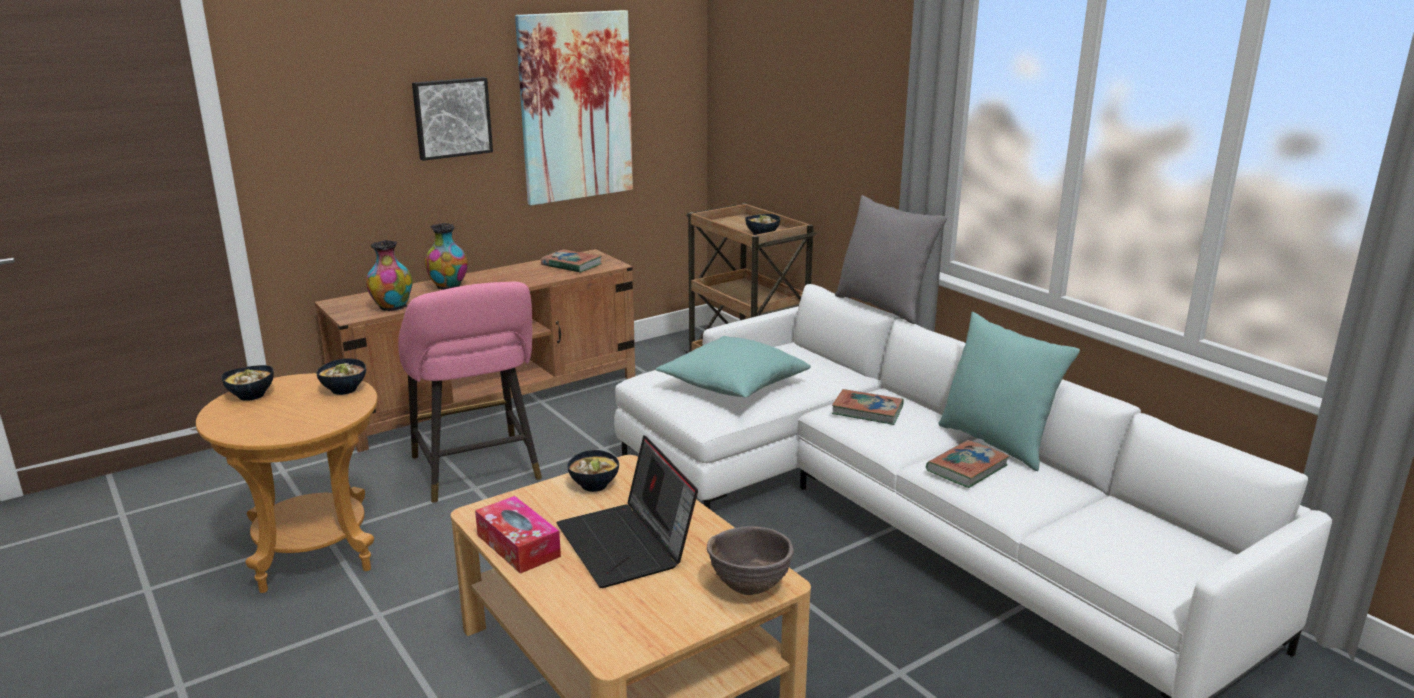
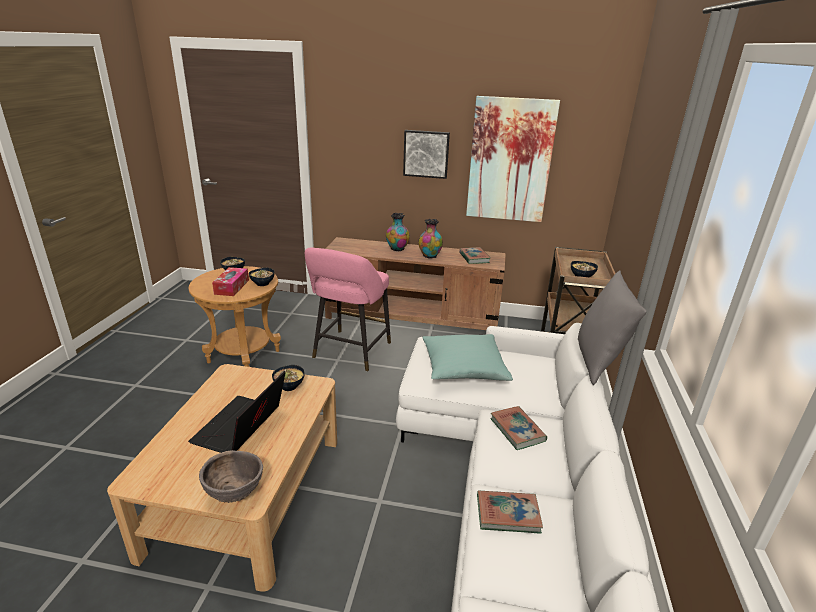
camera: 45 degrees right, 5 degrees up
vase [366,240,412,311] -> vase moved to [418,219,443,259]
tissue box [475,496,561,574] -> tissue box moved to [212,267,249,296]
turquoise pillow [938,312,1080,471] -> none

